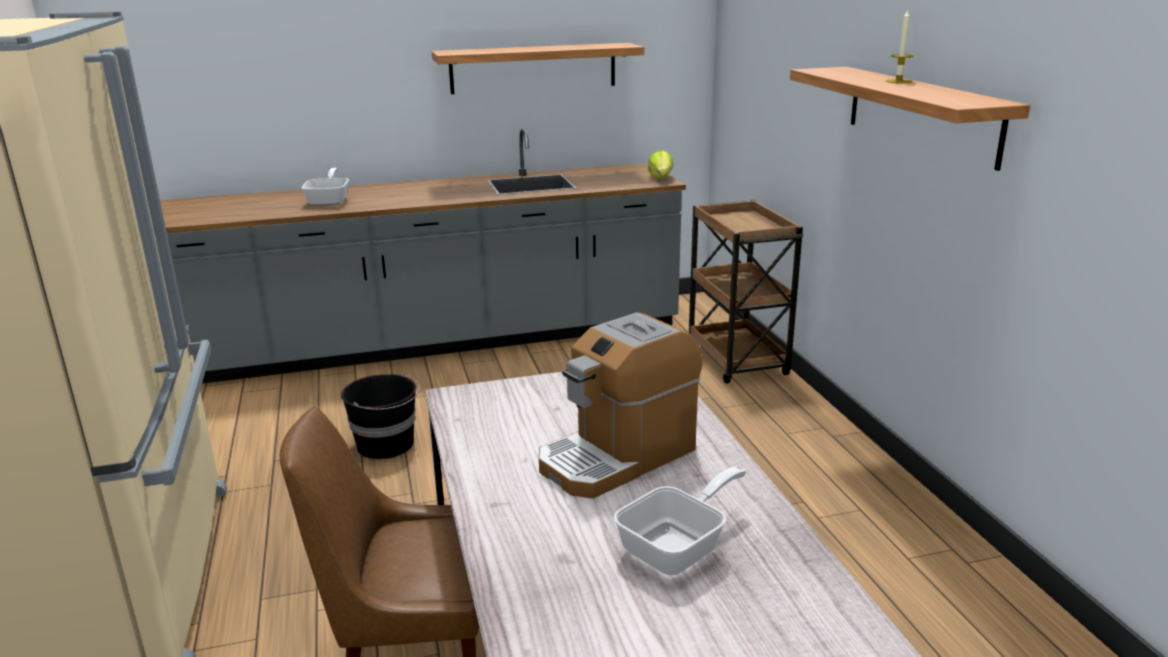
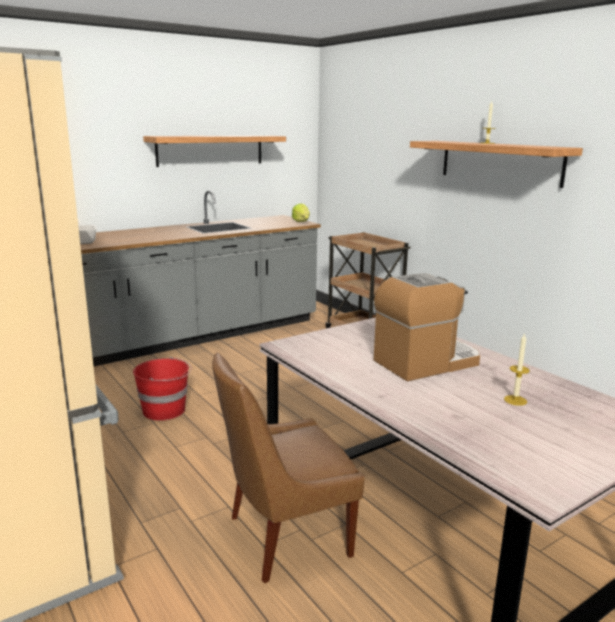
camera: 20 degrees left, 5 degrees down
black bucket [341,373,420,459] -> red bucket [133,357,192,421]
coffee machine [539,312,702,498] -> coffee machine turned 150 degrees counterclockwise [374,273,480,382]
frying pan [614,466,746,575] -> candle [504,333,530,406]

